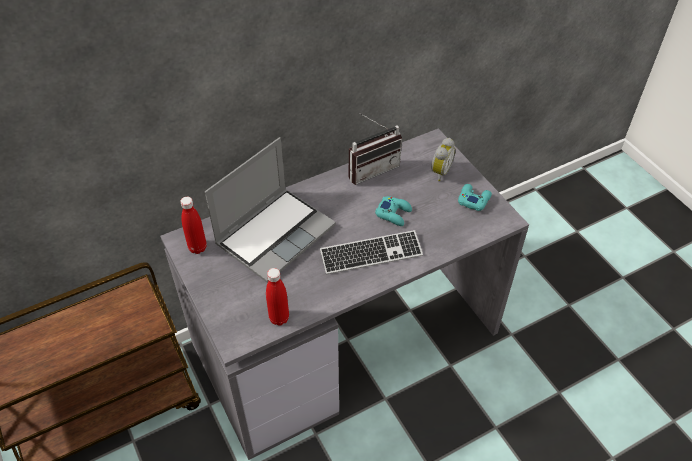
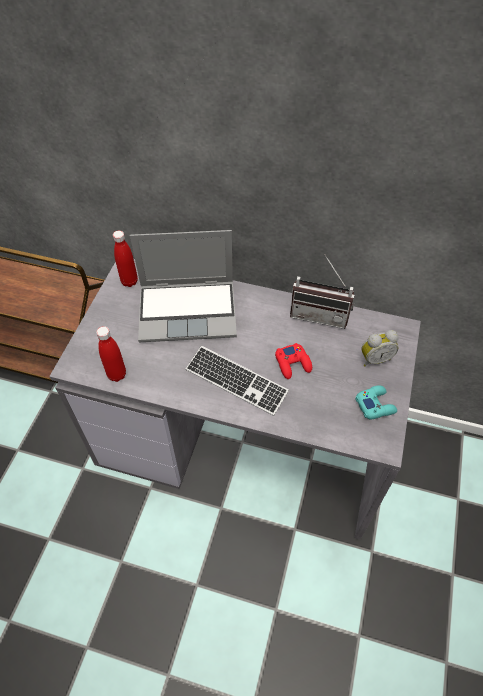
camera: 45 degrees right, 5 degrees up
turquoise game controller [375,196,412,226] -> red game controller [275,343,312,379]

